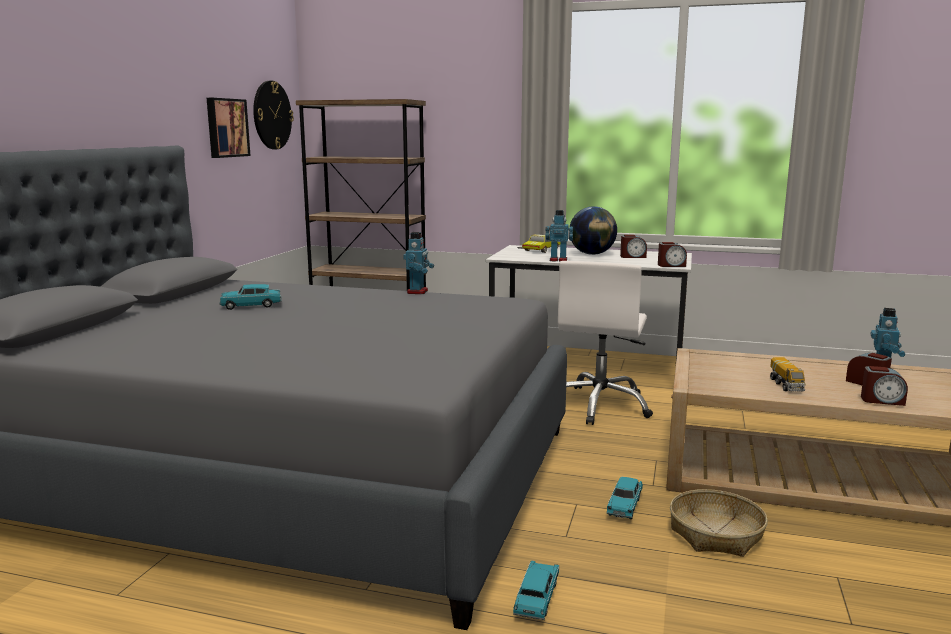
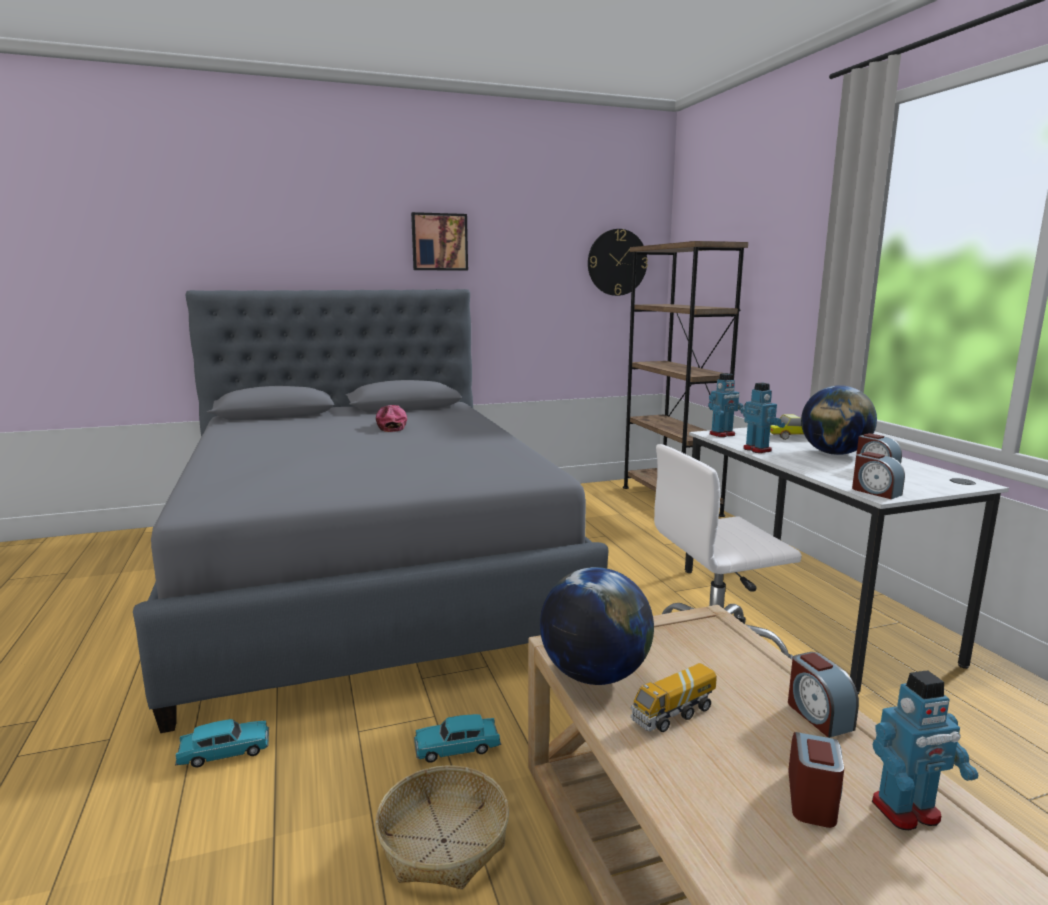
camera: 55 degrees right, 0 degrees up
picture [207,98,251,158] -> picture moved to [411,212,468,270]
turquoise toy car [219,284,282,310] -> cap [376,405,407,432]
toy robot [403,232,434,294] -> toy robot moved to [708,373,745,437]
alarm clock [861,366,908,406] -> alarm clock moved to [788,652,859,738]
none -> globe [540,567,654,685]

